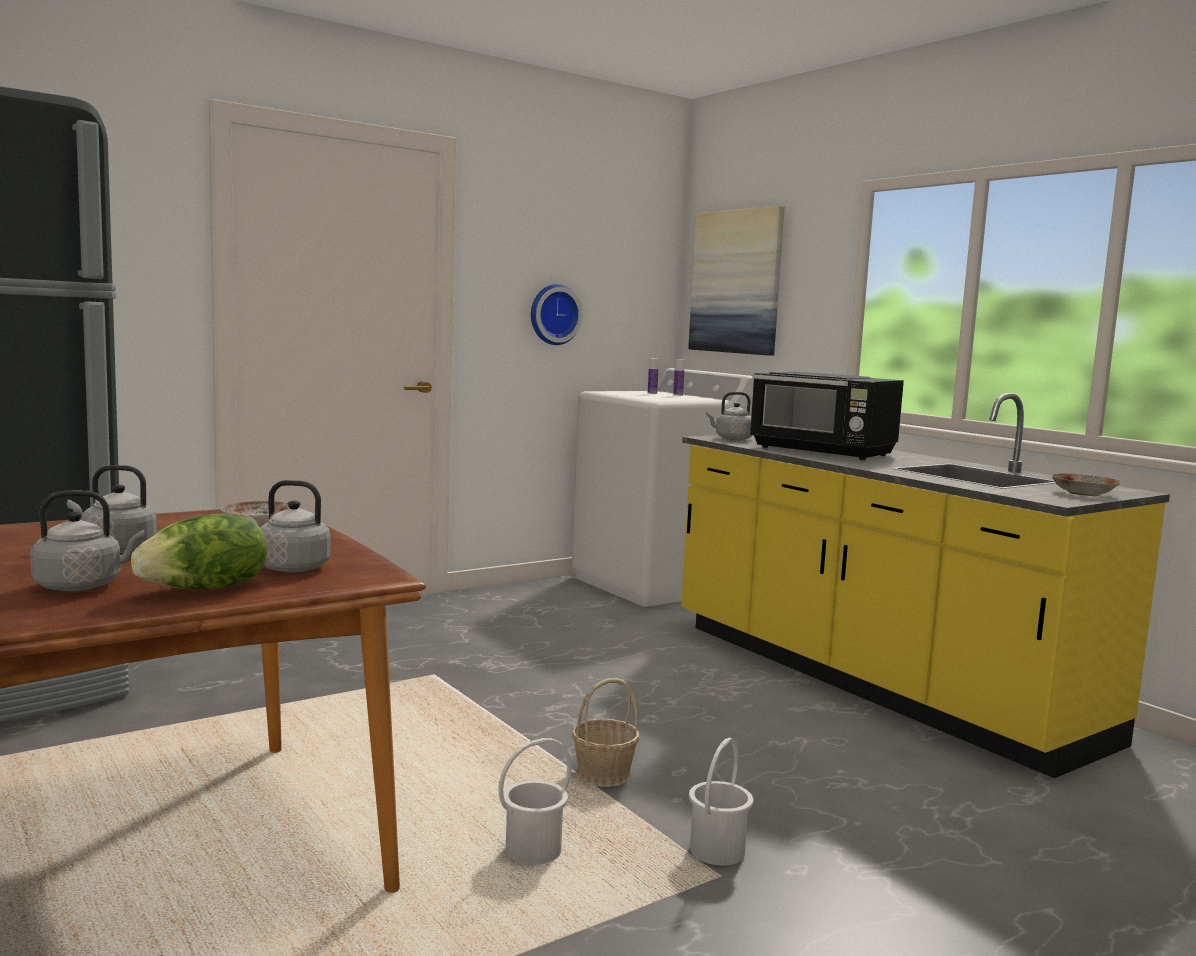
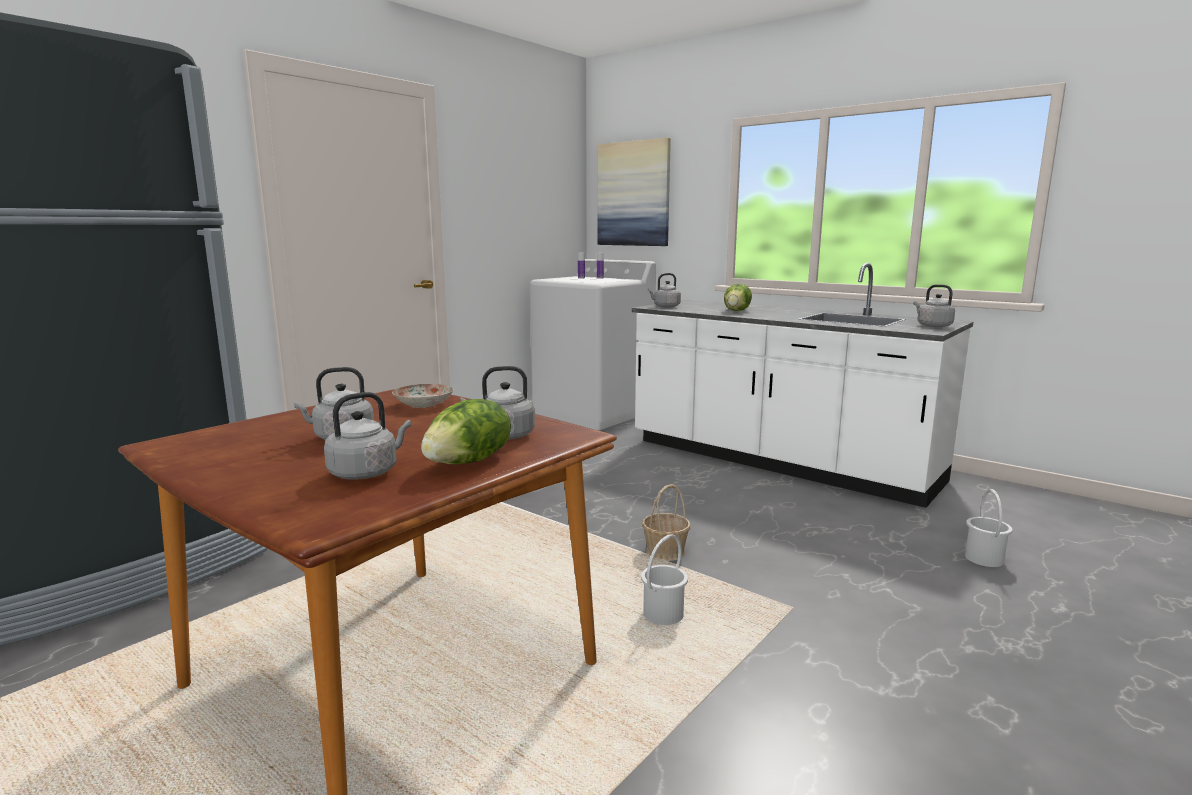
camera: 15 degrees left, 5 degrees up
wall clock [531,284,583,345] -> none
yellow counter [681,393,1170,778] -> white counter [632,263,973,508]
white bucket [689,738,753,866] -> white bucket moved to [965,489,1013,567]
black microwave [750,371,904,460] -> lettuce [724,284,752,311]
plate [1052,473,1120,496] -> grey kettle [913,284,955,327]

